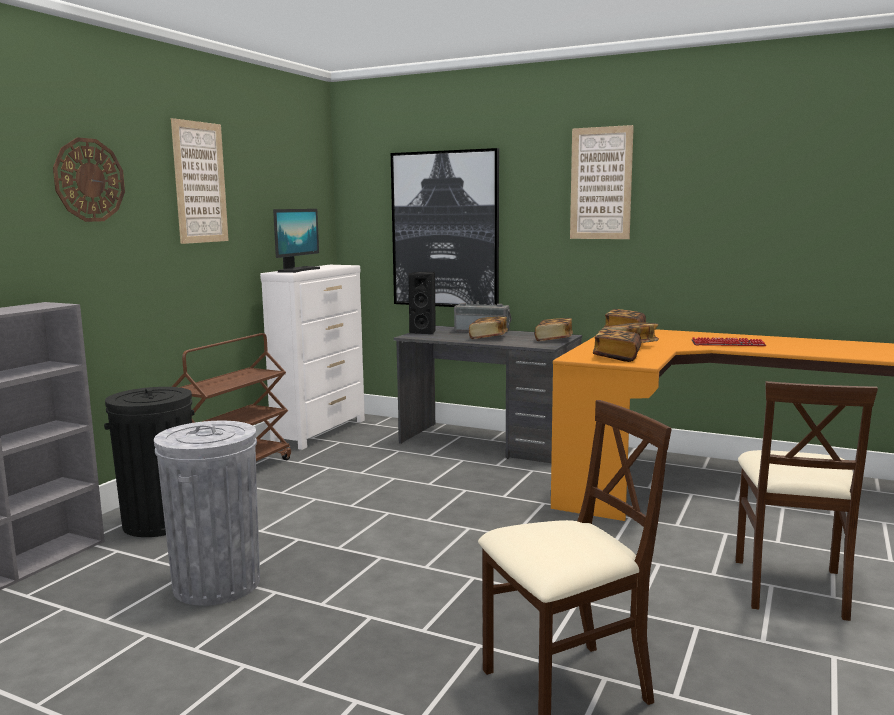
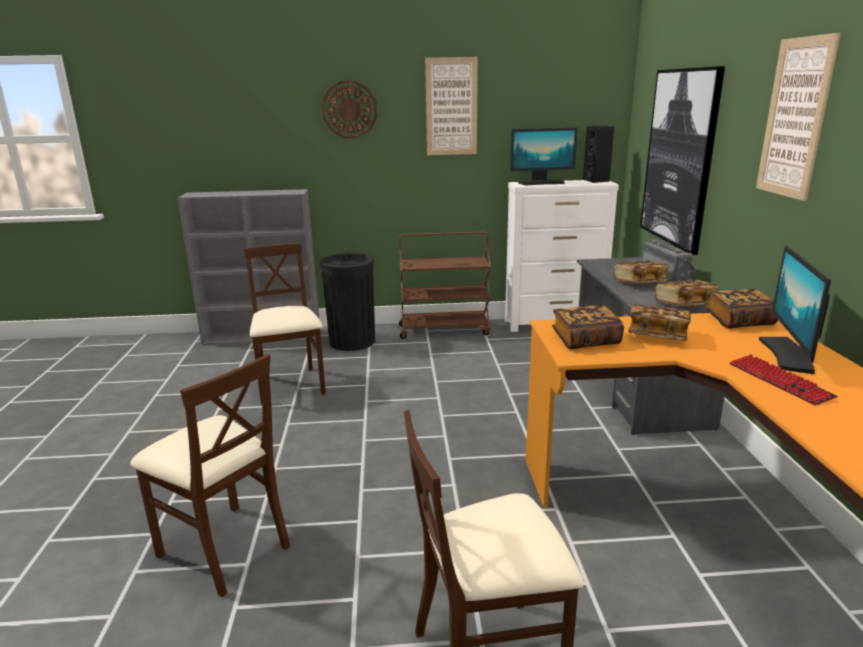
camera: 60 degrees right, 10 degrees up
grey trash can [154,421,260,606] -> beige chair [243,243,326,405]
black speaker [409,272,436,334] -> black speaker moved to [583,126,614,183]
none -> monitor [759,245,831,374]

